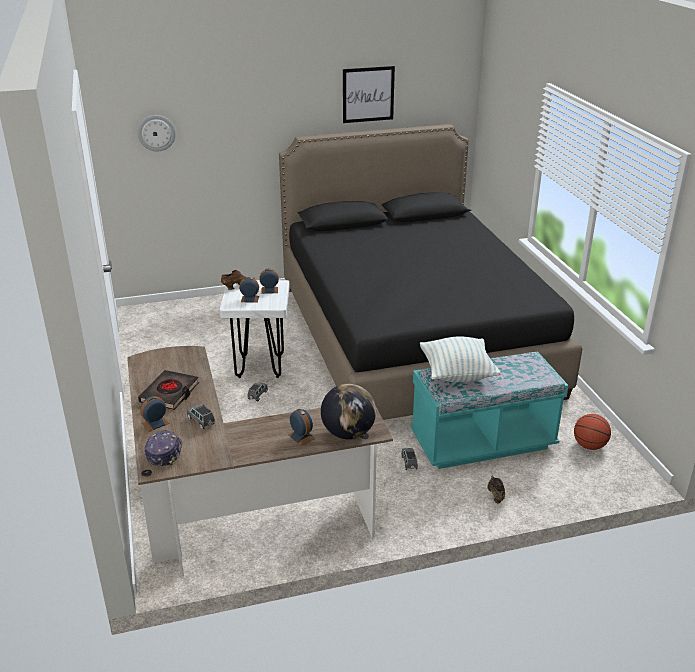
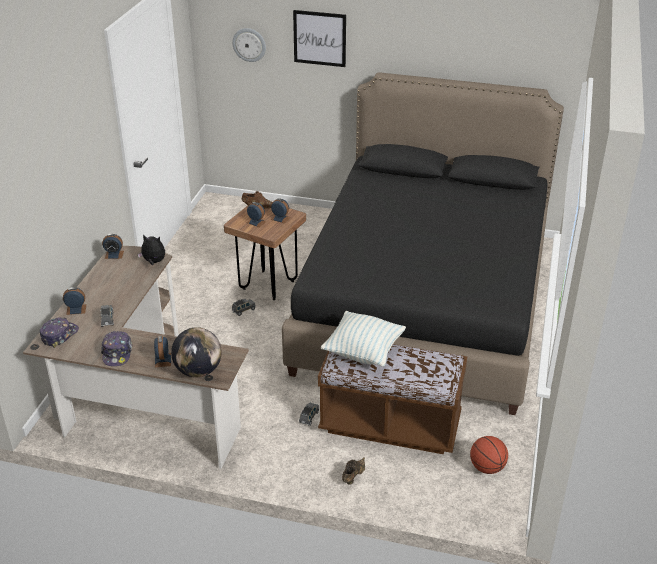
camera: 30 degrees right, 5 degrees up
black book [138,370,199,410] -> none
white stool [219,280,290,378] -> brown stool [224,205,306,300]
picture [343,66,395,123] -> picture moved to [293,10,346,67]
turquoise bench [411,351,569,469] -> brown bench [318,344,467,454]
none -> cap [101,331,132,366]
none -> alarm clock [102,234,124,259]
none -> plush toy [137,234,165,265]

